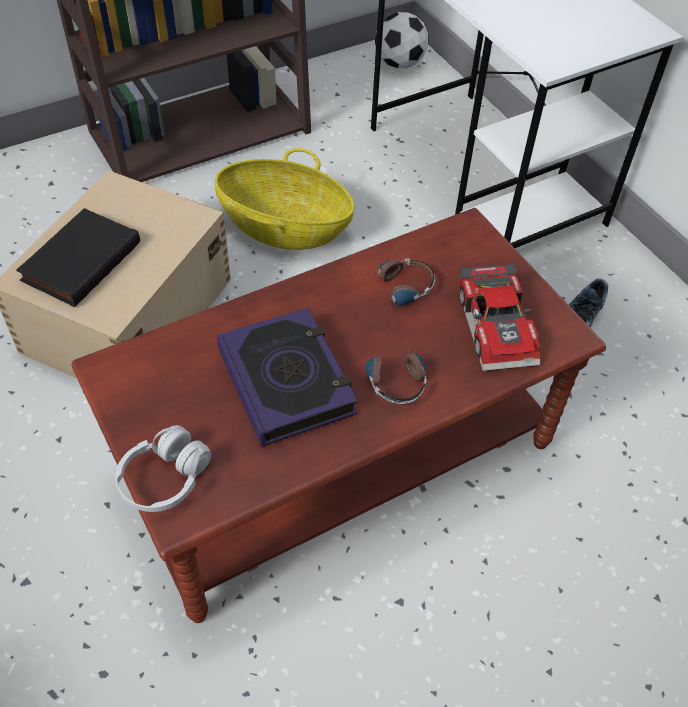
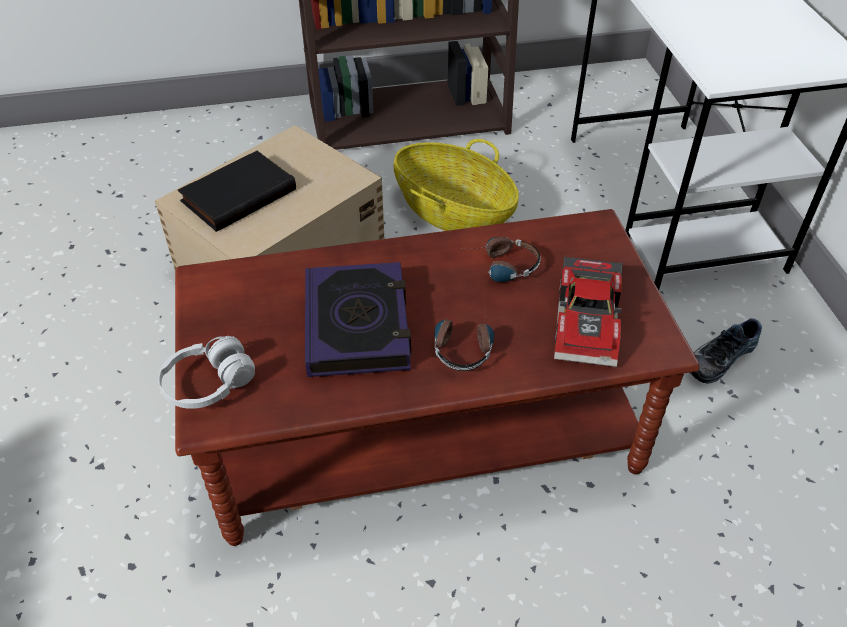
camera: 20 degrees right, 5 degrees down
football [375,12,428,68] -> none

